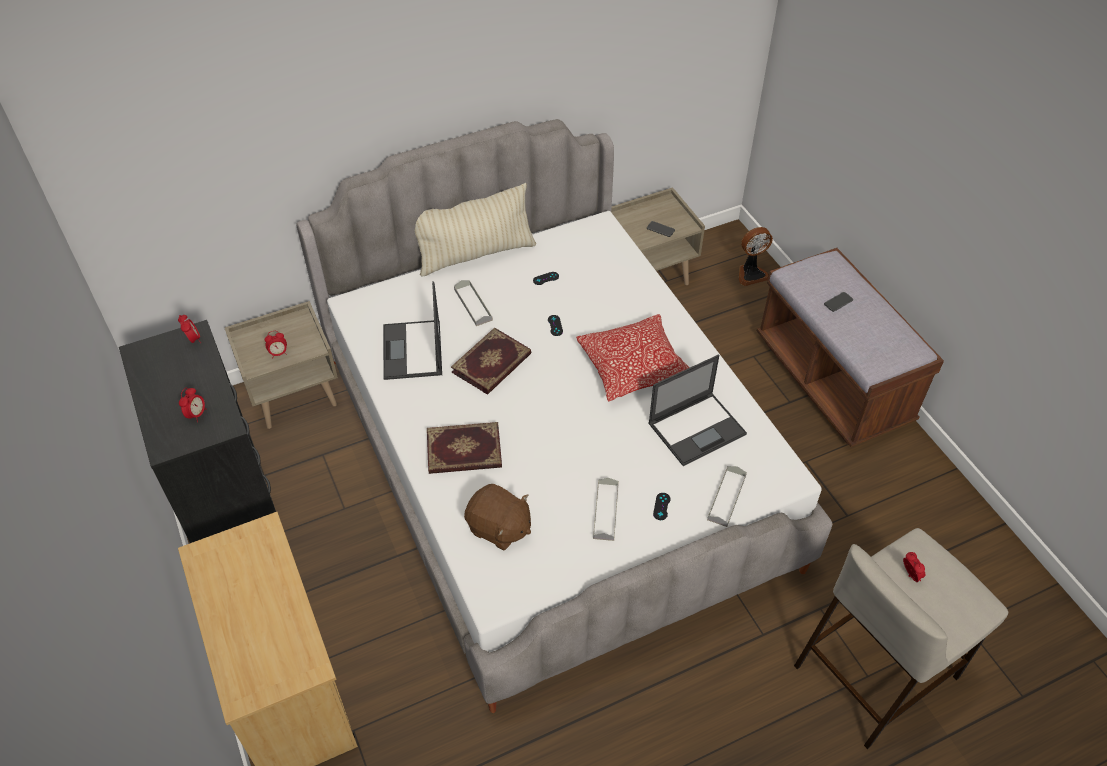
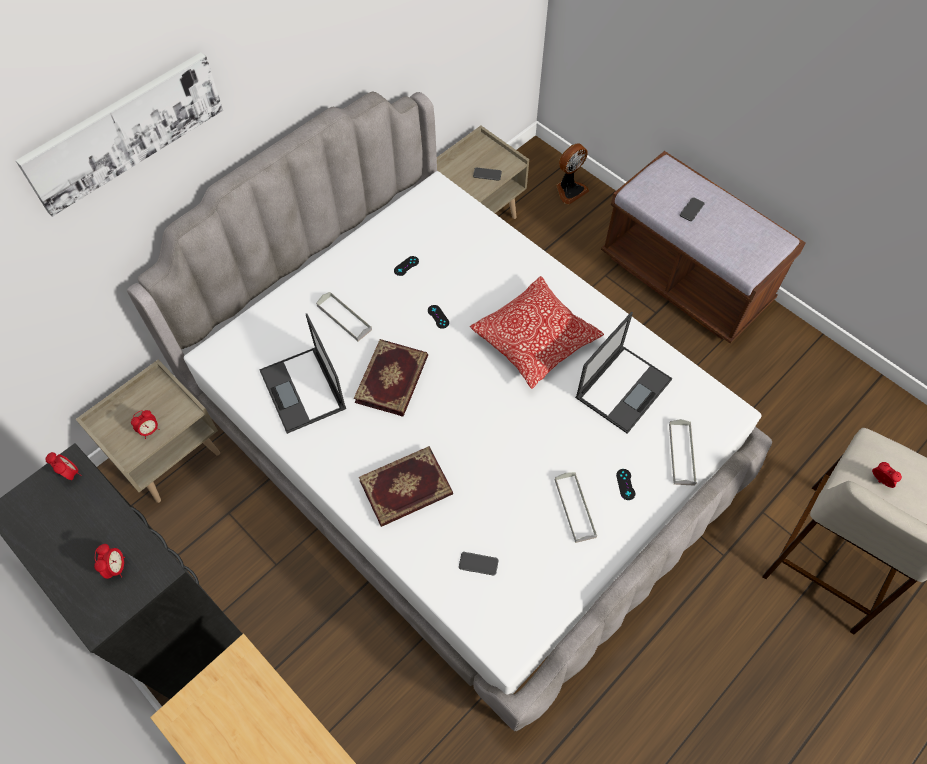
camera: 20 degrees left, 10 degrees up
beige pillow [415,183,536,277] -> none
brown plush toy [464,484,531,550] -> phone [459,552,499,576]
none -> picture [15,52,223,217]

